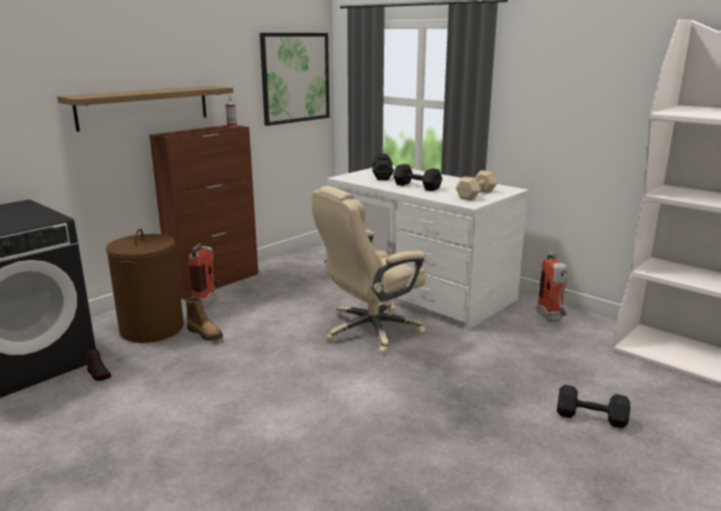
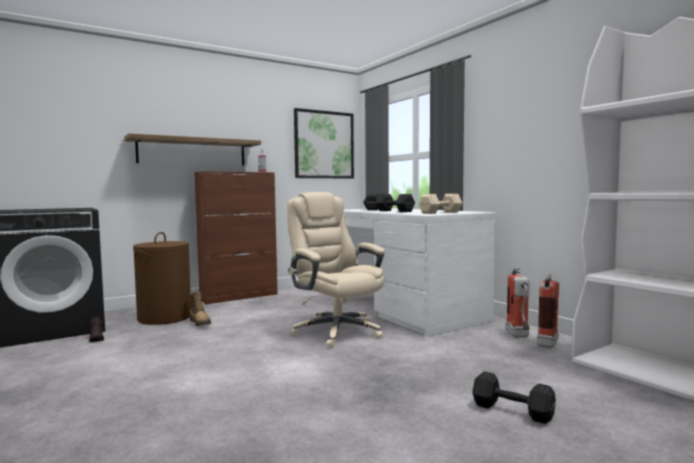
camera: 15 degrees right, 15 degrees down
fire extinguisher [189,242,218,308] -> fire extinguisher moved to [537,273,559,348]
beige office chair [311,186,426,355] -> beige office chair turned 75 degrees clockwise [287,192,385,348]

